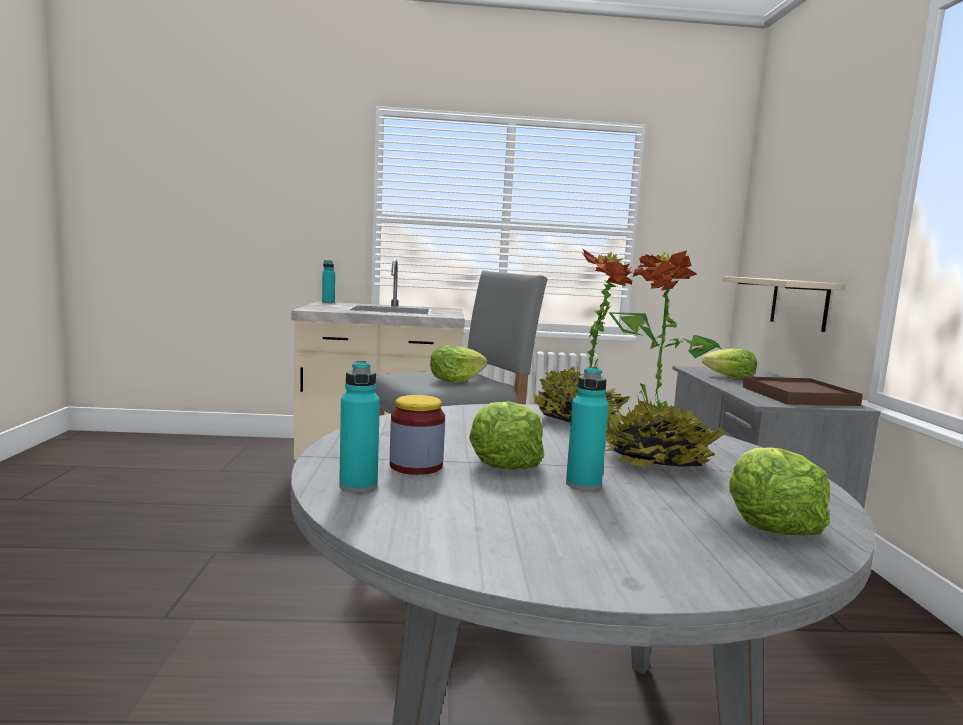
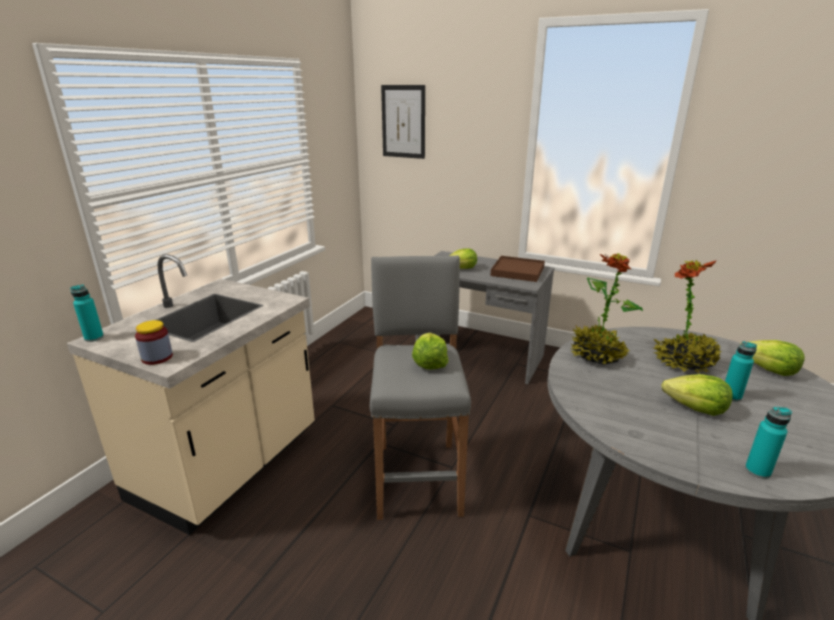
camera: 60 degrees left, 15 degrees up
jar [390,395,445,475] -> jar moved to [135,320,173,365]
beige shelf [722,276,843,332] -> none
none -> picture [381,85,425,159]

